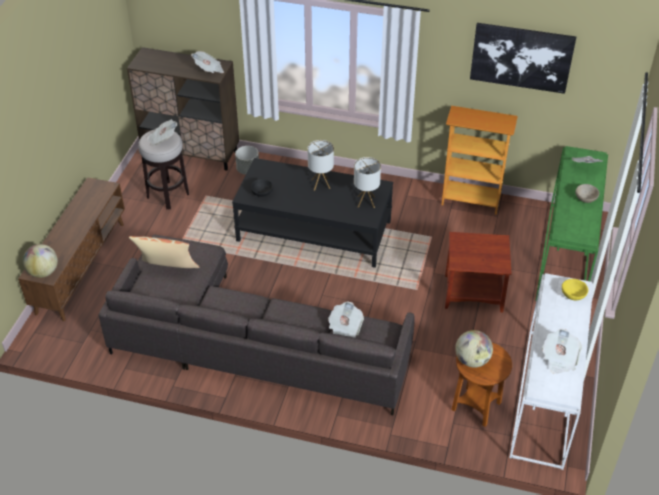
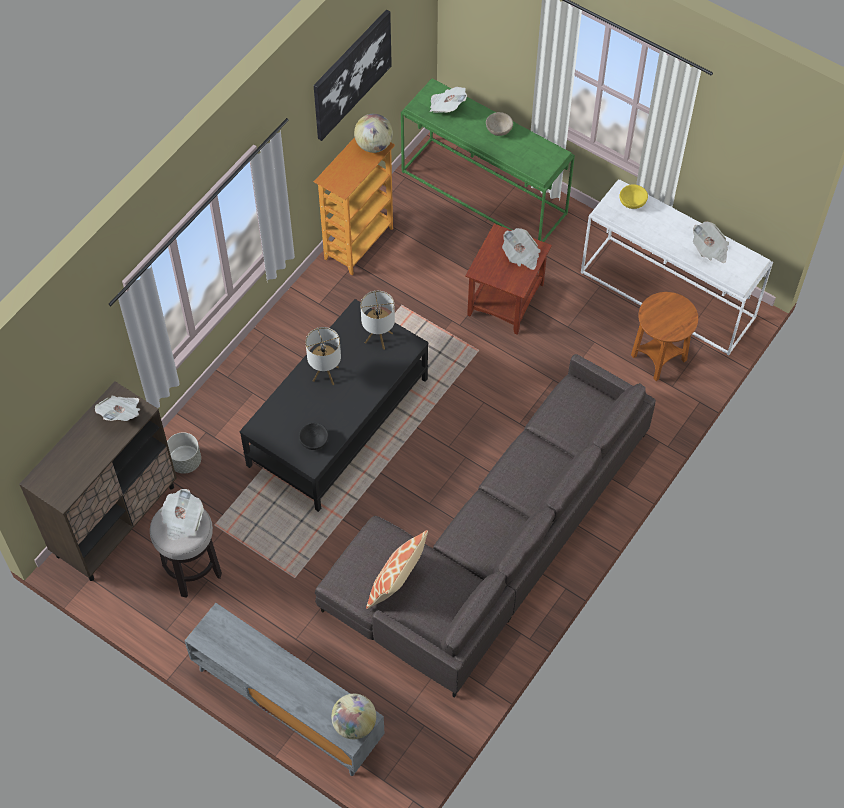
camera: 70 degrees left, 15 degrees up
brown tv stand [18,177,125,321] -> grey tv stand [184,603,385,776]
newspaper [328,302,364,338] -> newspaper moved to [502,228,541,270]
globe [455,330,493,368] -> globe moved to [354,114,393,153]

